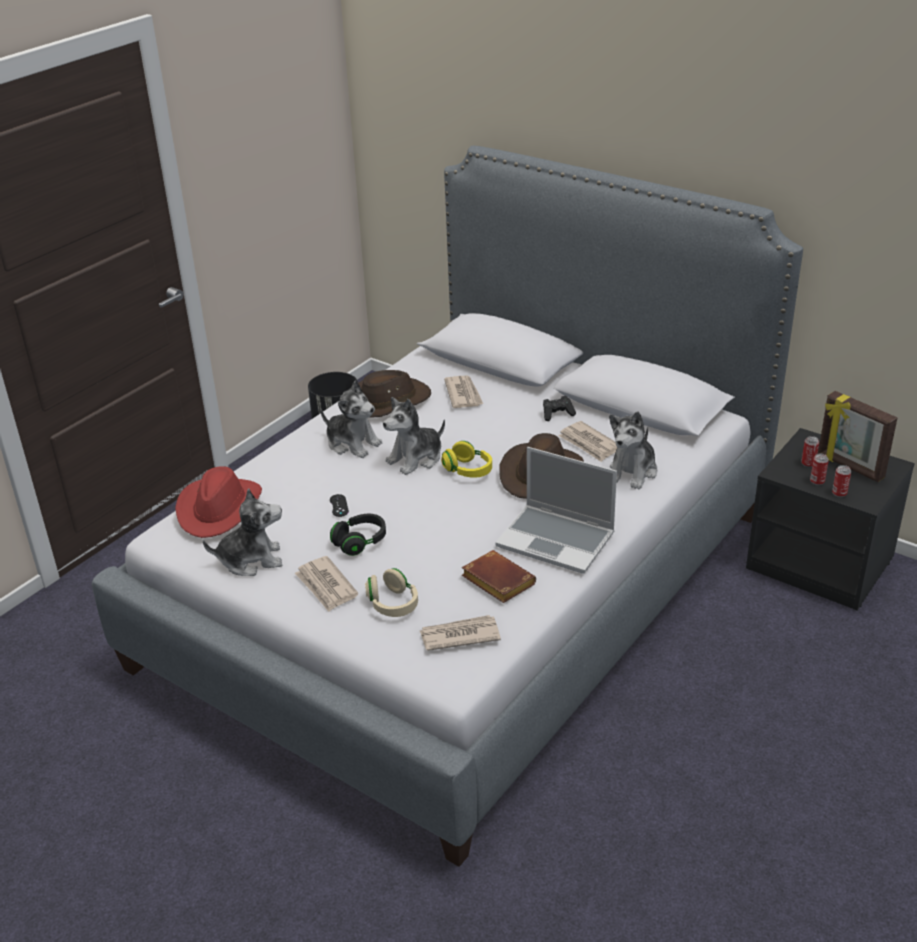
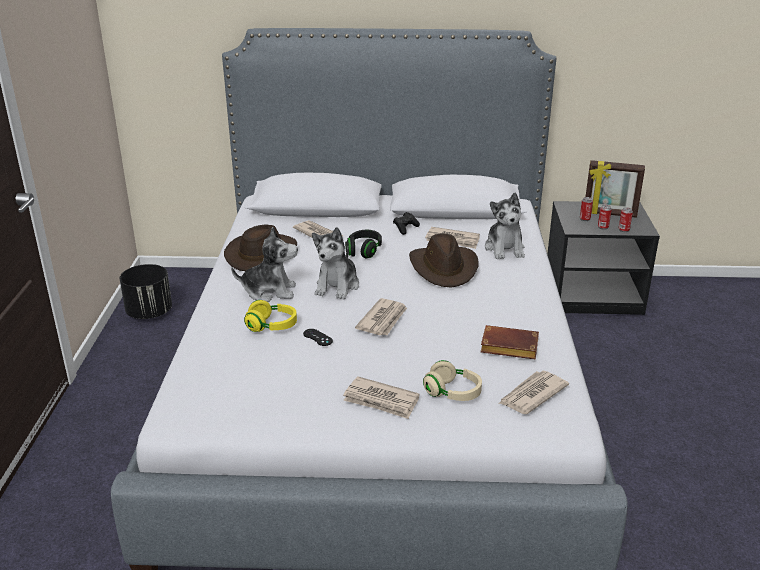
camera: 35 degrees left, 5 degrees down
red hat [175,466,262,538] -> none
plush toy [203,488,282,576] -> none
black headphones [330,514,386,556] -> black headphones moved to [345,230,382,259]
yellow headphones [441,441,492,478] -> yellow headphones moved to [244,300,297,332]
laptop [495,447,617,574] -> none
none -> newspaper [355,298,407,335]

